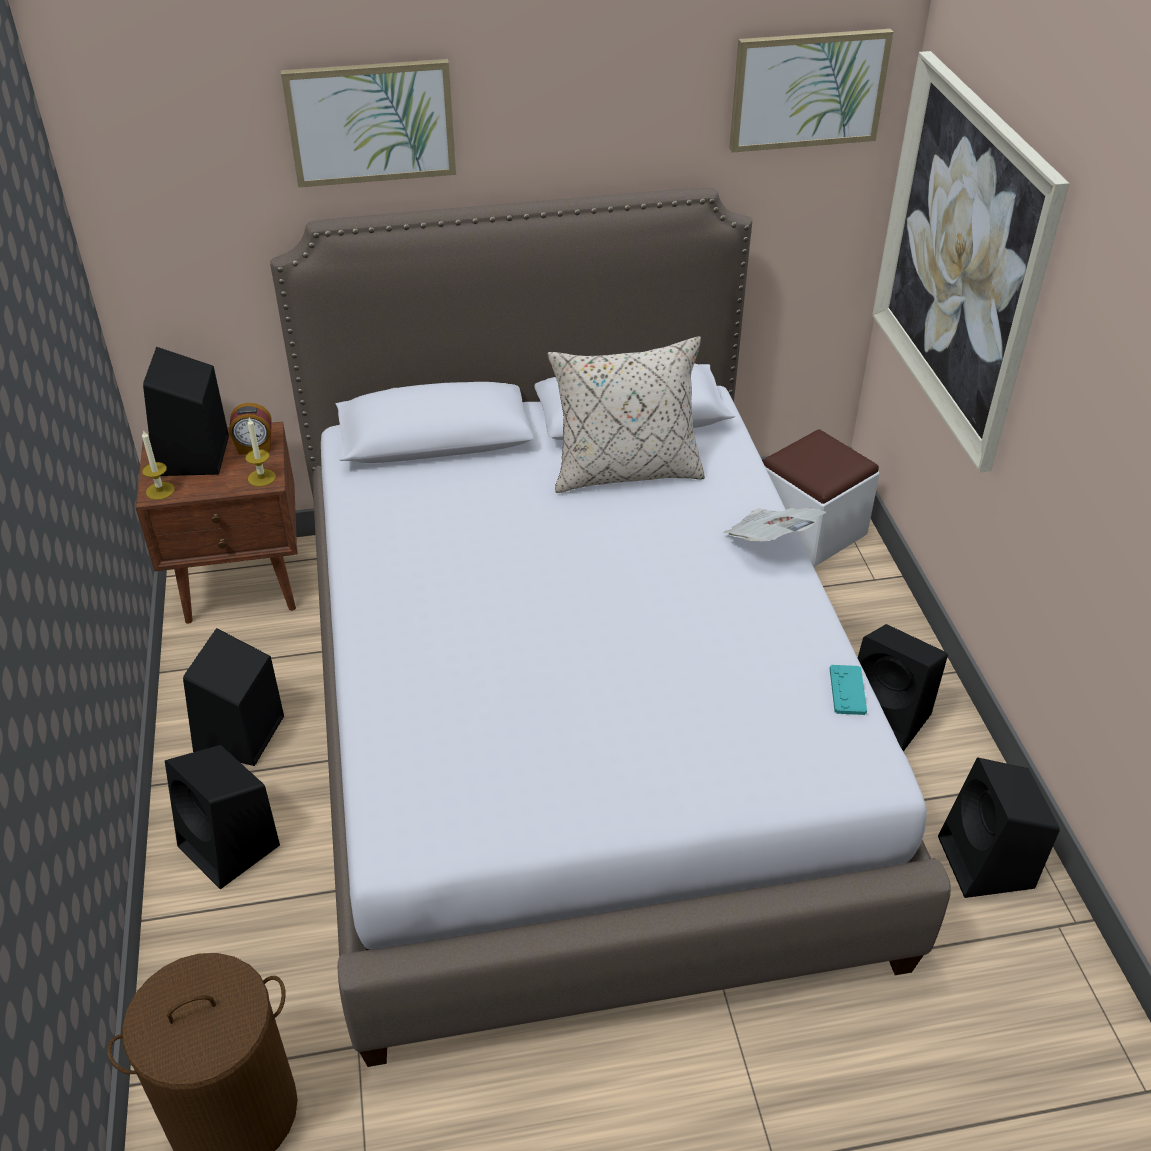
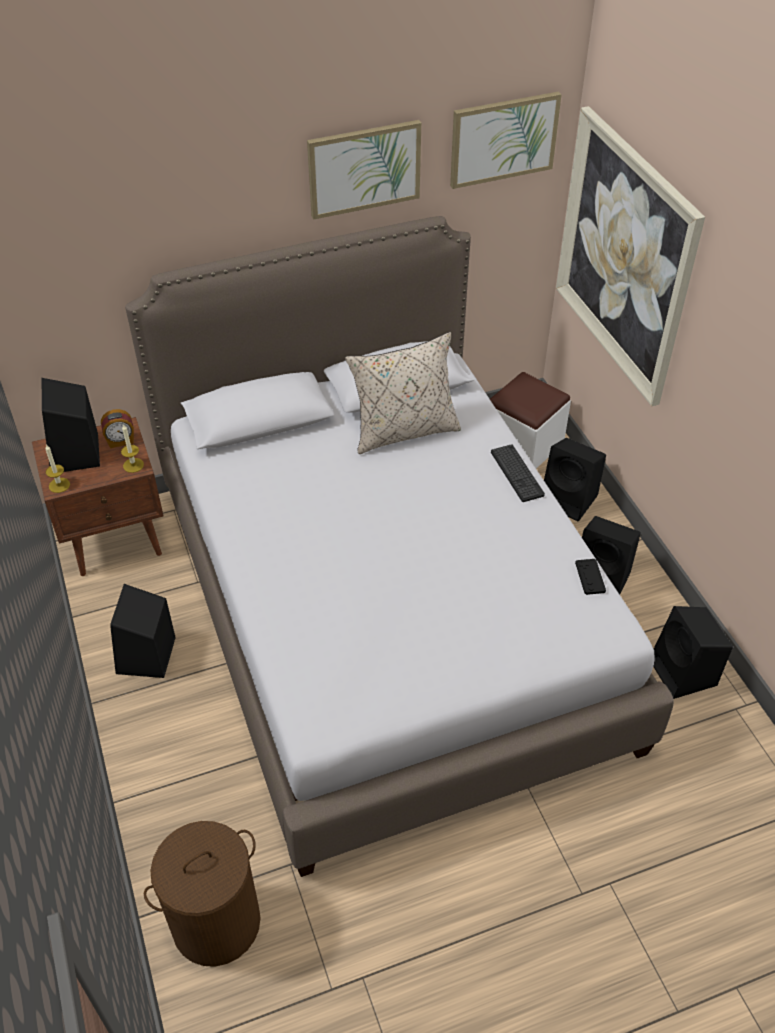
camera: 10 degrees left, 5 degrees up
black speaker [165,745,280,889] -> black speaker moved to [544,438,606,521]
picture [281,59,456,187] -> picture moved to [307,120,421,220]
newspaper [723,508,826,541] -> keyboard [491,444,545,502]
turquoise game controller [830,665,867,715] -> black game controller [575,559,606,595]

